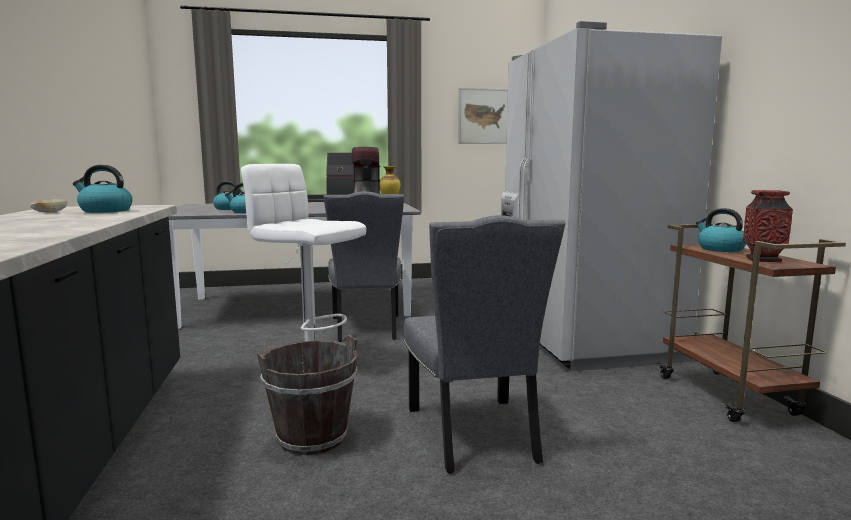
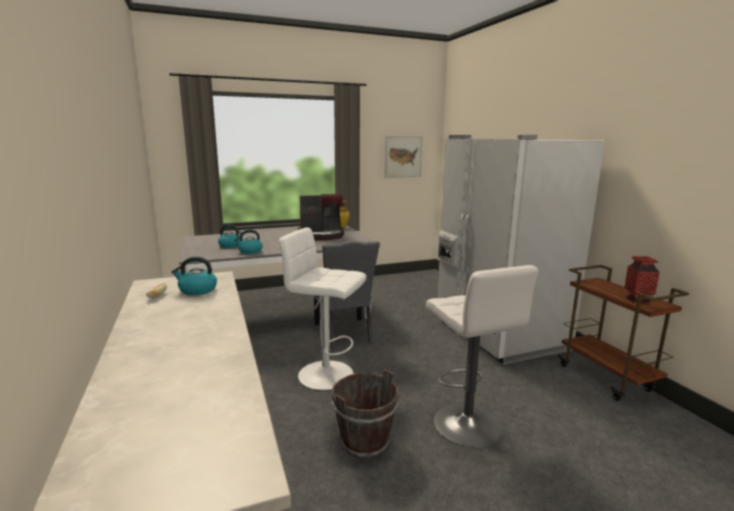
camera: 10 degrees left, 5 degrees up
grey chair [404,215,566,474] -> white stool [426,265,539,447]
kettle [696,208,746,252] -> none

